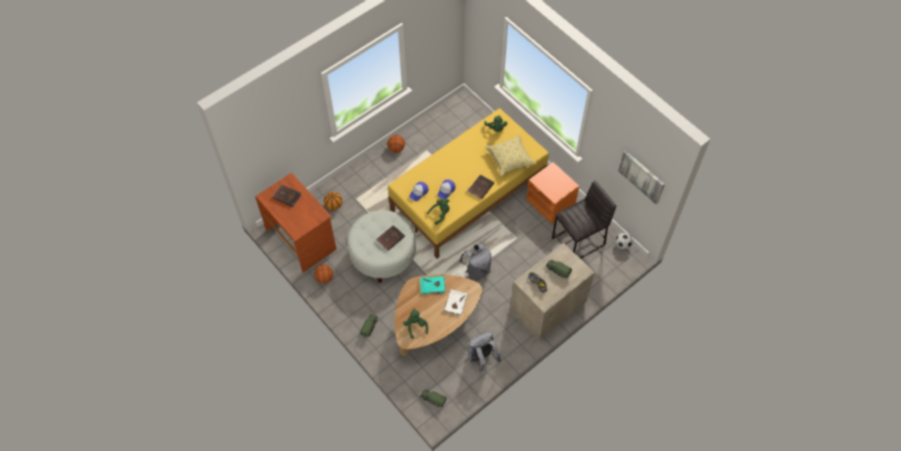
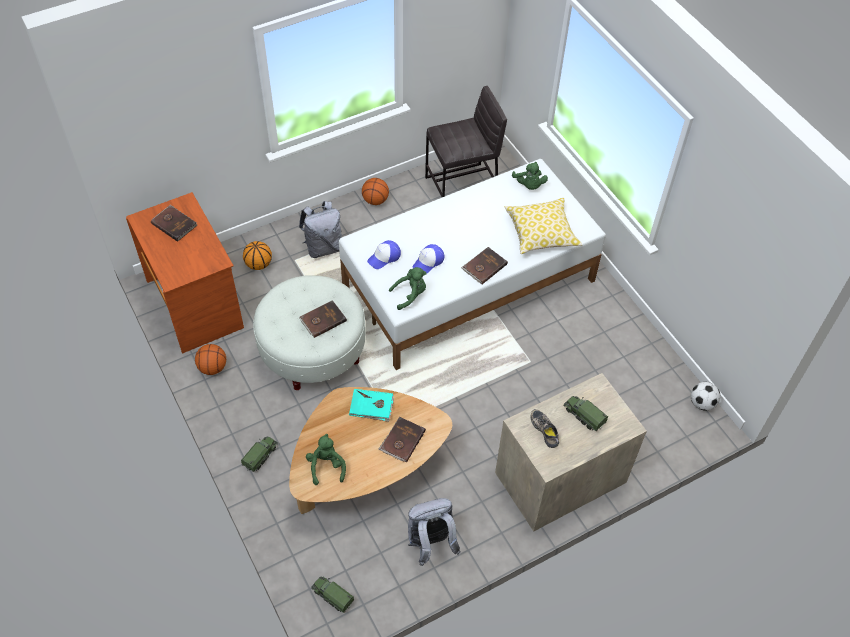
camera: 10 degrees right, 5 degrees down
yellow bed [388,108,549,259] -> white bed [339,159,606,370]
white book [443,290,468,315] -> brown book [378,417,426,463]
grey backpack [459,244,491,281] -> grey backpack moved to [299,201,342,258]
orange nightstand [526,162,579,224] -> none
grey stool [552,181,616,259] -> grey stool moved to [425,86,507,197]
picture [618,150,665,204] -> none

